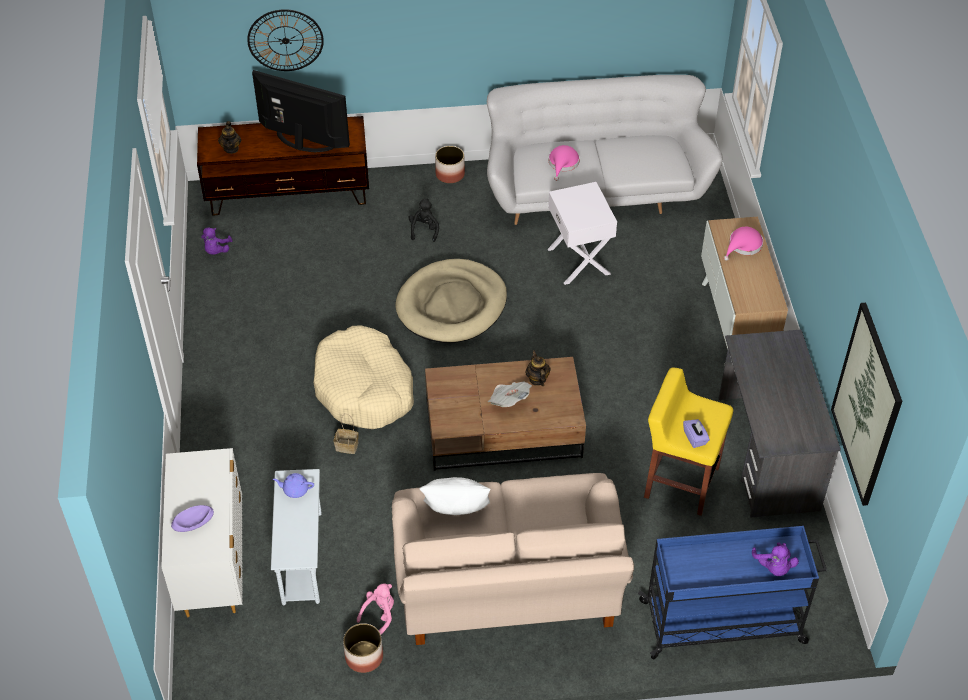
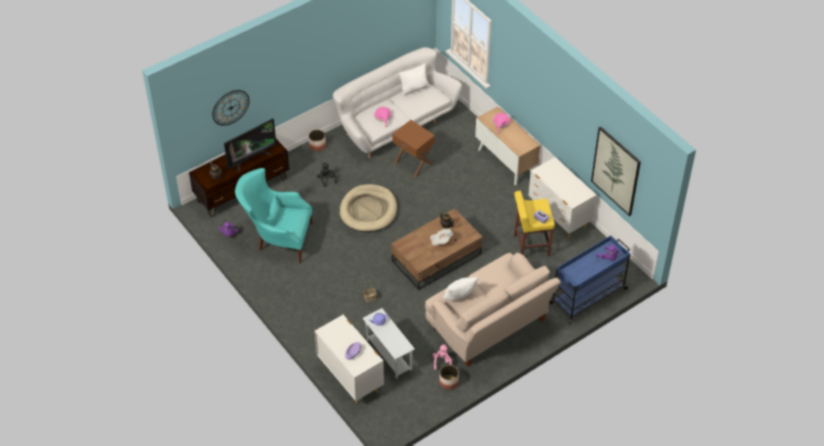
camera: 30 degrees left, 0 degrees up
television [252,70,350,152] -> television turned 150 degrees clockwise [224,118,277,172]
beige dog bed [314,325,414,429] -> none
white side table [548,182,617,285] -> brown side table [392,120,435,178]
grey desk [718,329,841,518] -> white dresser [528,157,596,238]
none -> turquoise armchair [235,168,312,263]
none -> white pillow [399,63,429,96]

